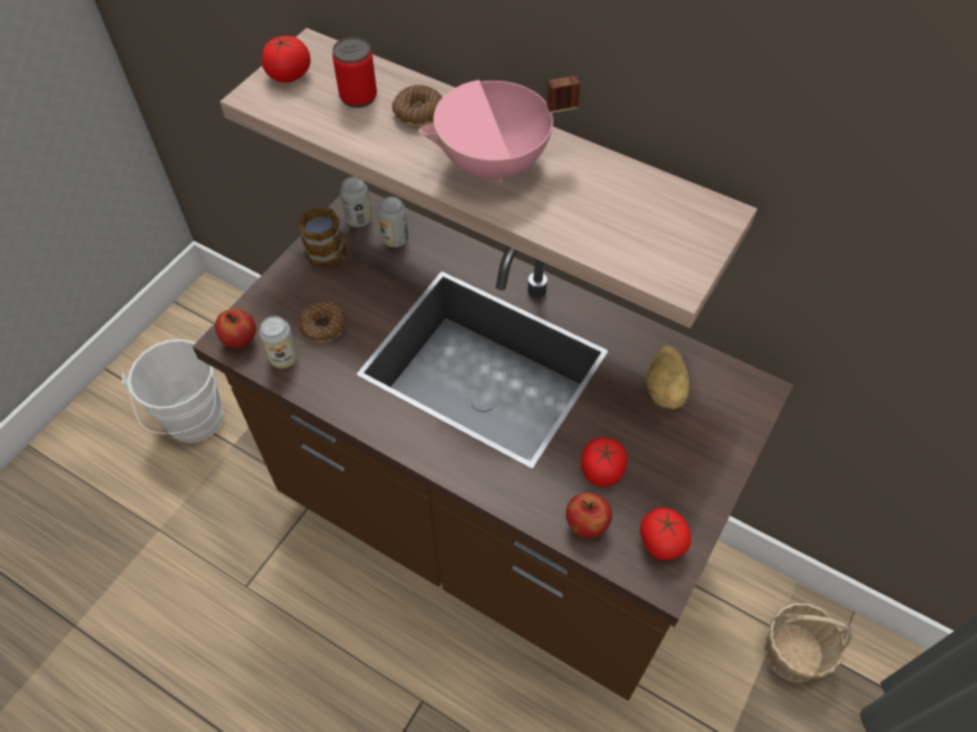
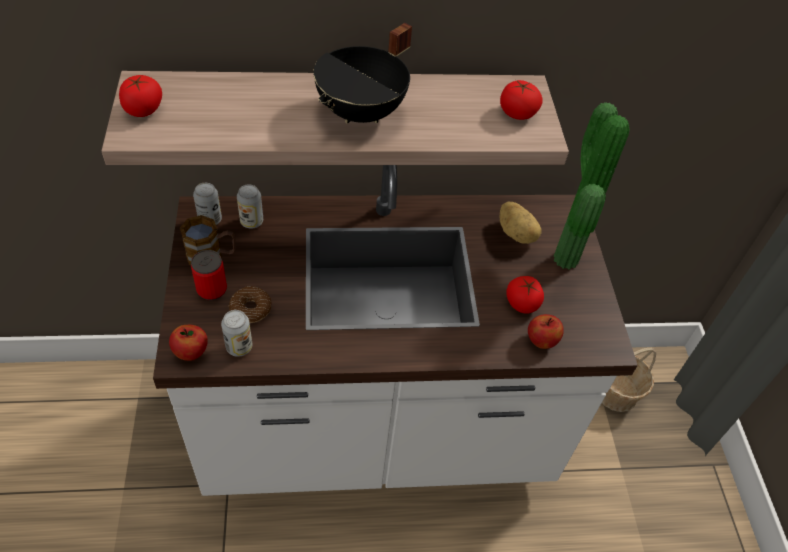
camera: 40 degrees left, 5 degrees down
white bucket [122,339,224,443] -> none
brown counter [192,191,793,701] -> white counter [153,165,638,496]
can [332,37,377,108] -> can moved to [191,250,227,300]
donut [392,85,443,127] -> none
pink cooking pot [419,75,580,183] -> black cooking pot [313,23,412,123]
tomato [640,508,691,560] -> tomato moved to [500,80,543,120]
none -> potted plant [554,102,630,270]

